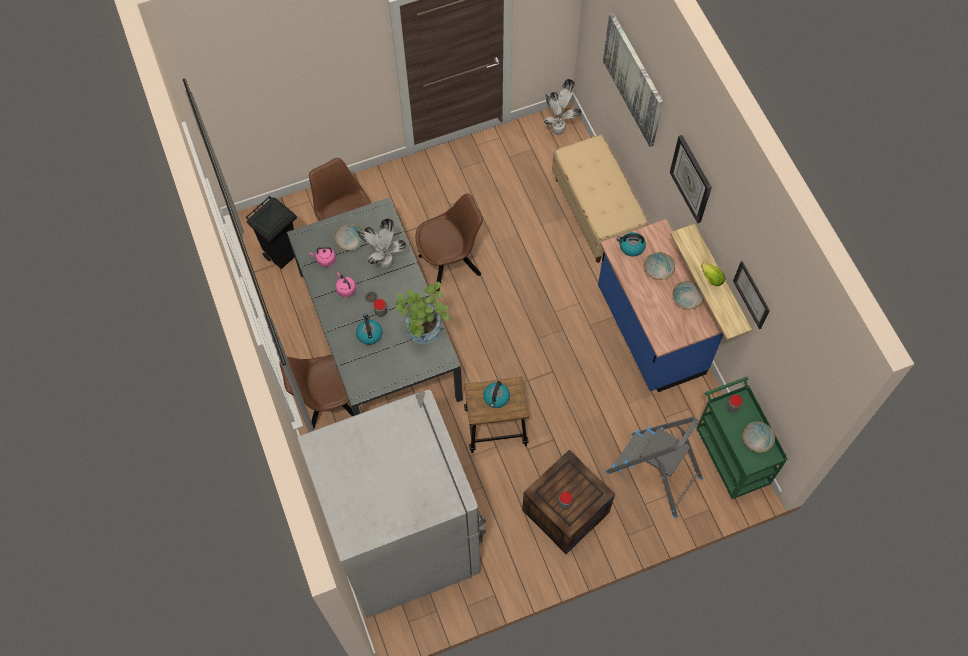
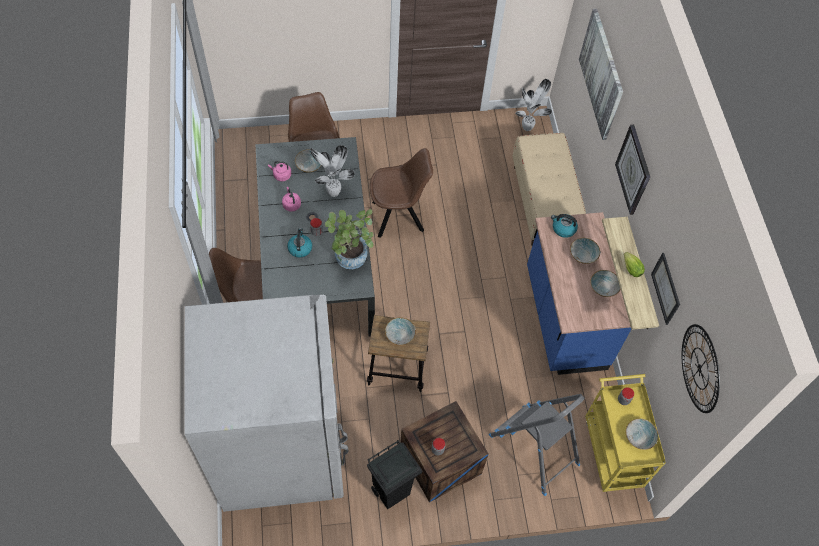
camera: 10 degrees right, 5 degrees down
black trash can [246,196,297,269] -> black trash can moved to [367,440,422,509]
kettle [483,381,510,408] -> bowl [385,317,416,345]
green cart [696,377,787,499] -> yellow cart [585,374,666,492]
none -> wall clock [682,324,720,413]

